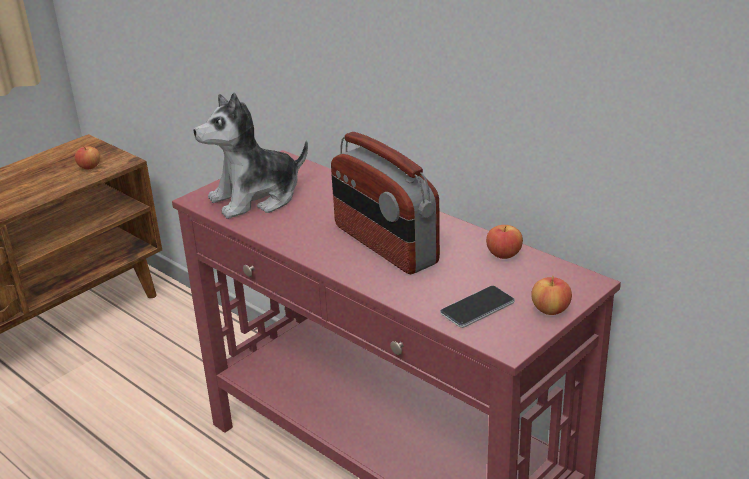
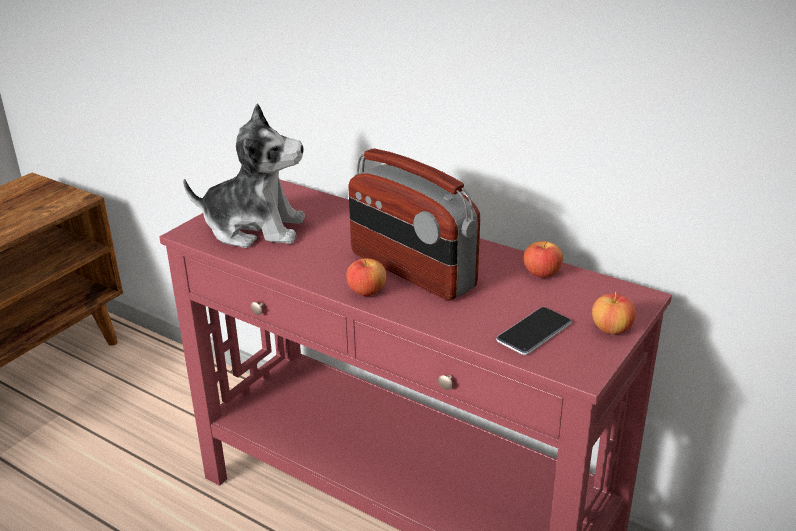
camera: 10 degrees left, 0 degrees up
apple [75,146,100,169] -> apple moved to [346,258,386,296]
plush toy [193,92,308,219] -> plush toy turned 135 degrees counterclockwise [183,104,305,248]

